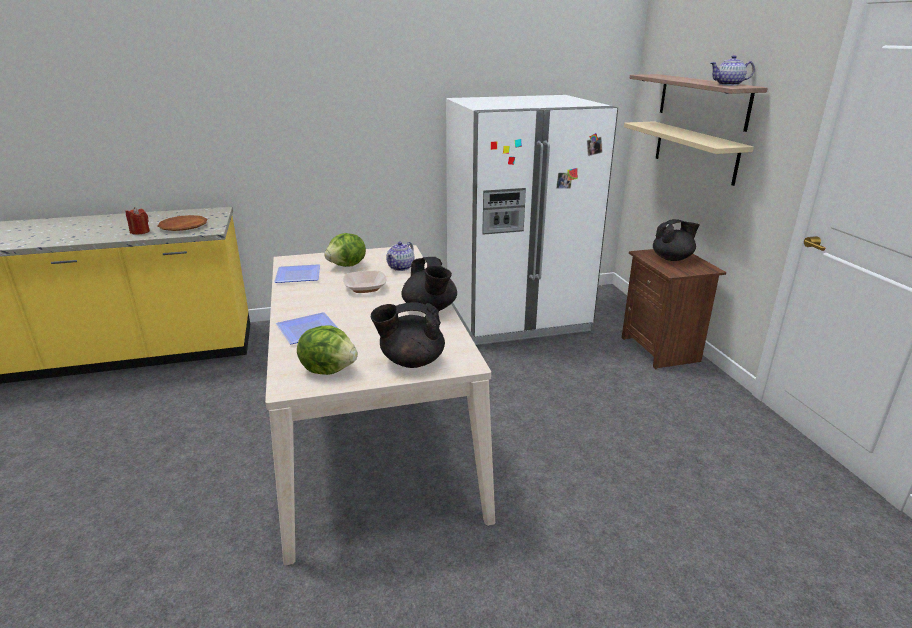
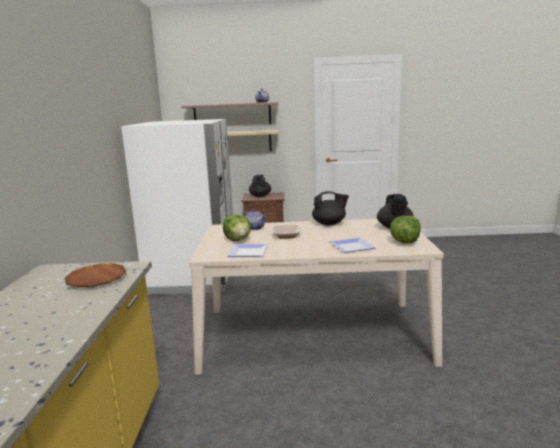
camera: 75 degrees left, 10 degrees down
red candle [126,207,150,234] -> none

